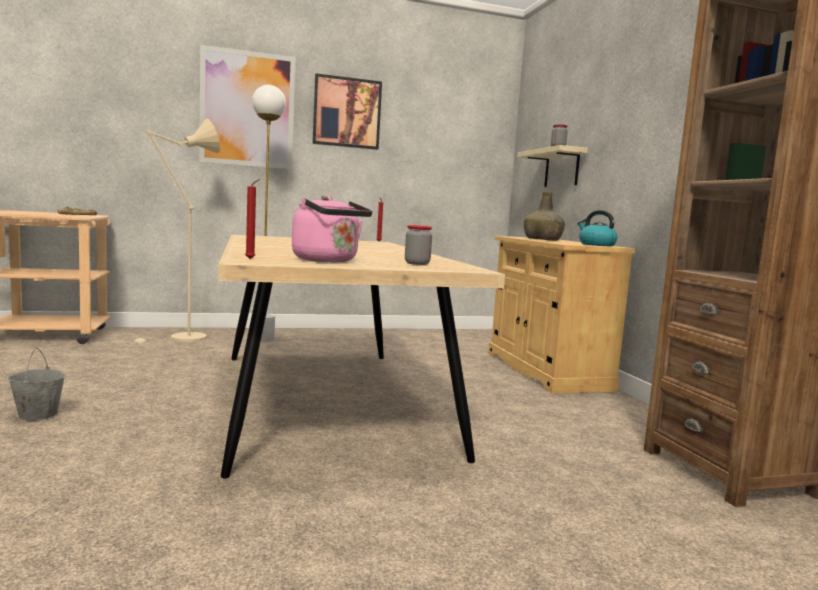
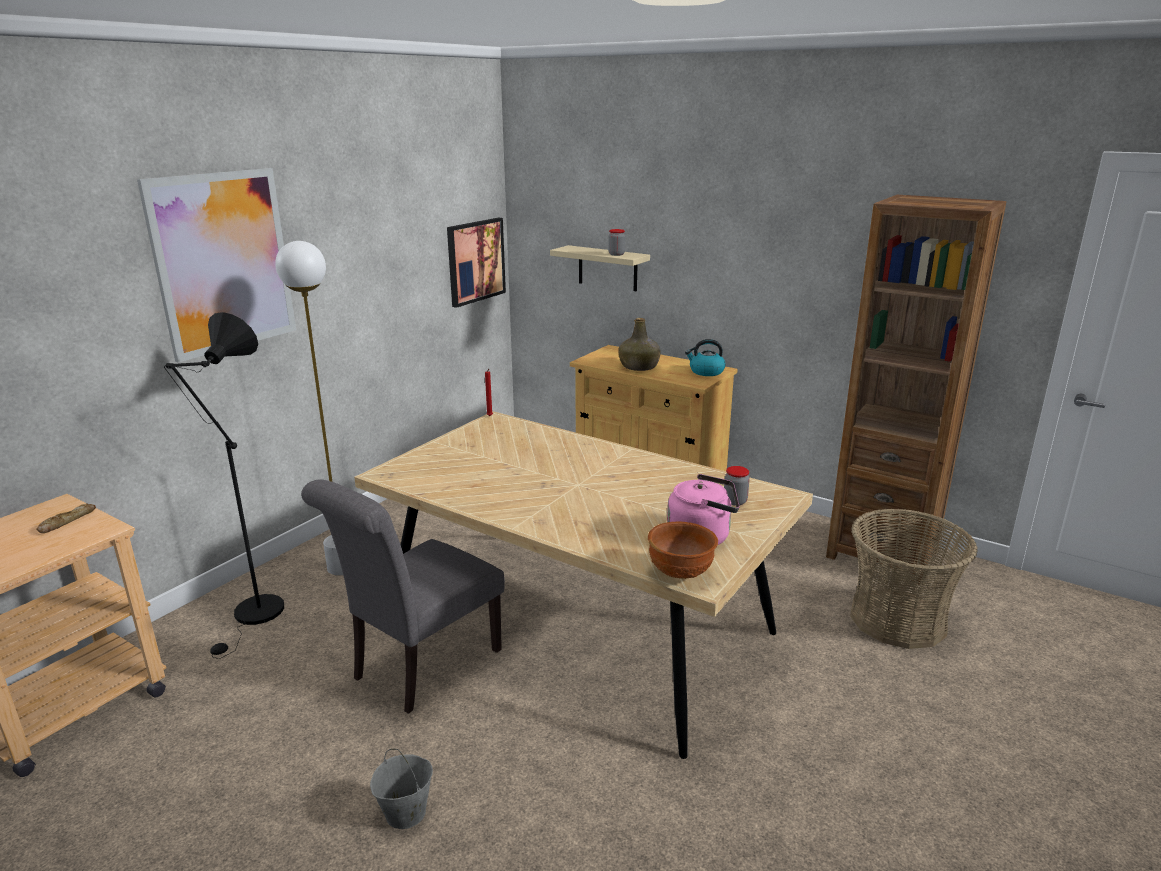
camera: 40 degrees left, 15 degrees up
beige floor lamp [131,118,220,344] -> black floor lamp [164,312,284,659]
red candle [245,179,260,259] -> brown bowl [648,521,718,579]
picture [312,73,382,150] -> picture moved to [447,218,506,308]
none -> grey chair [301,479,505,714]
none -> basket [850,508,978,649]

